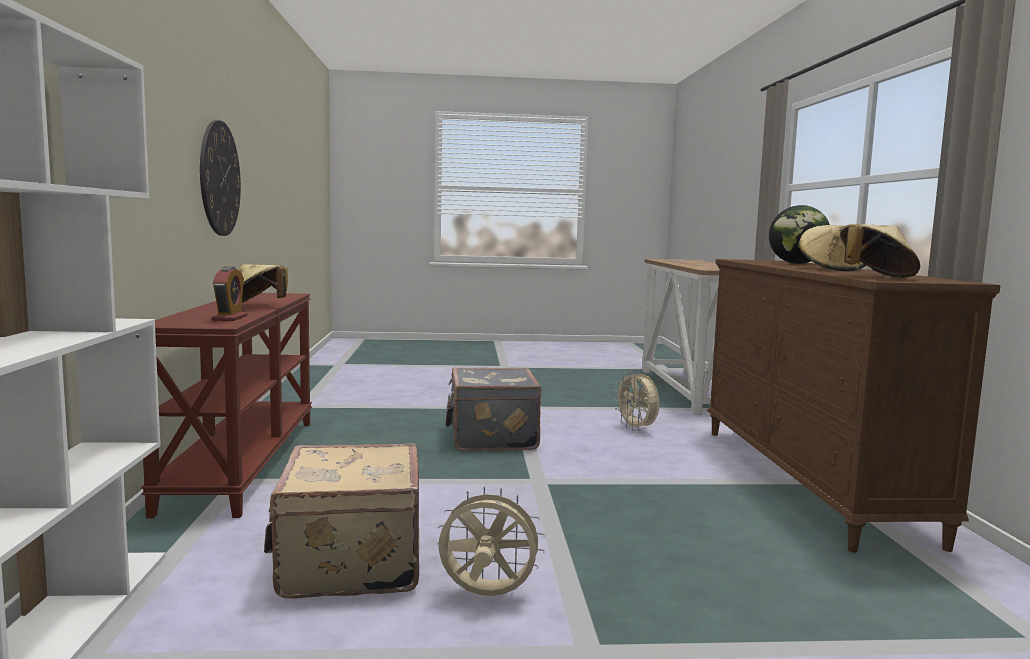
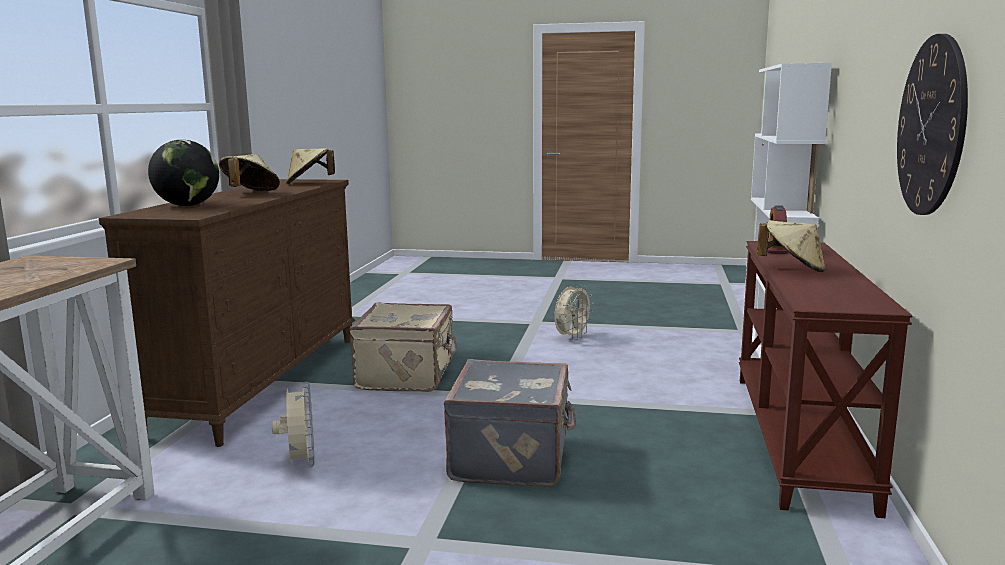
camera: 165 degrees left, 5 degrees up
beige suitcase [264,443,419,599] -> beige suitcase moved to [350,302,457,392]
beige fan [437,486,545,596] -> beige fan turned 75 degrees counterclockwise [554,284,594,340]

